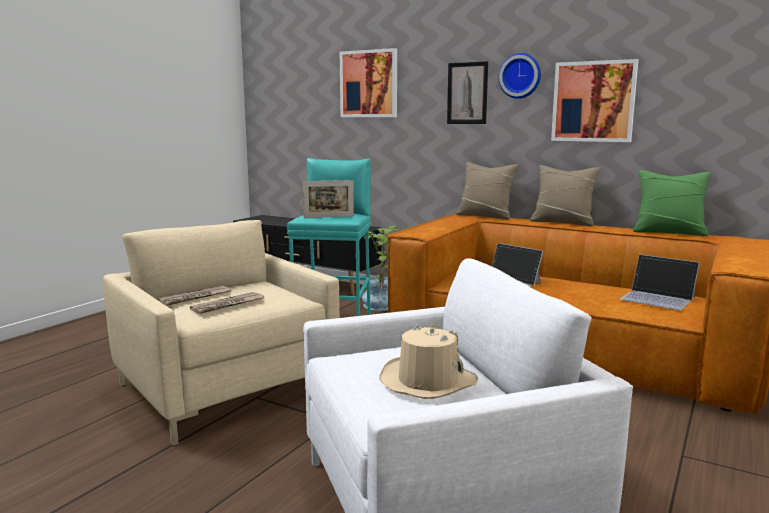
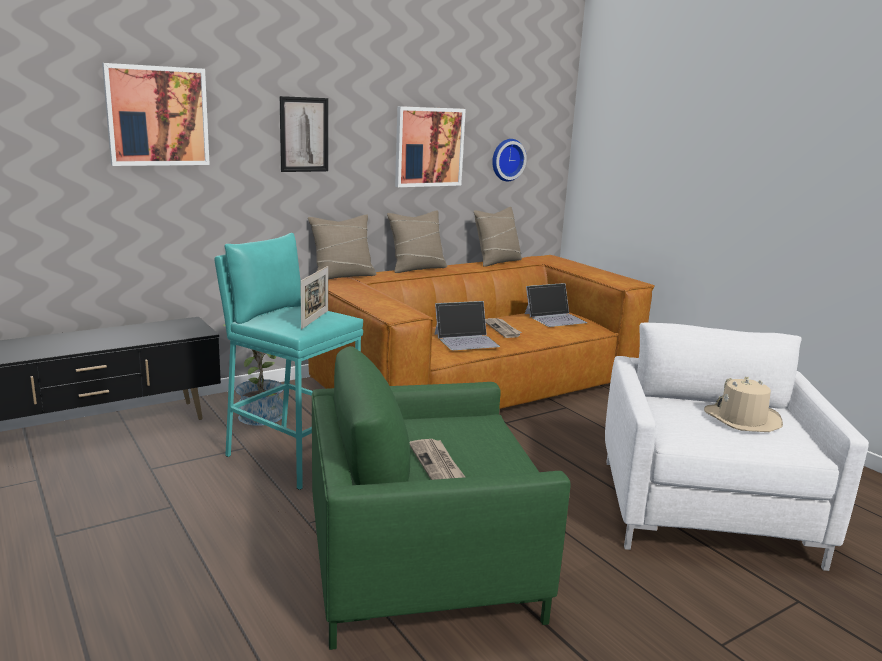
camera: 65 degrees left, 5 degrees up
beige armchair [103,220,340,445] -> green armchair [312,346,571,650]
newspaper [190,292,264,314] -> newspaper moved to [485,318,522,338]
wall clock [499,53,541,99] -> wall clock moved to [492,139,527,181]
green pillow [633,170,711,236] -> beige pillow [474,207,522,267]

